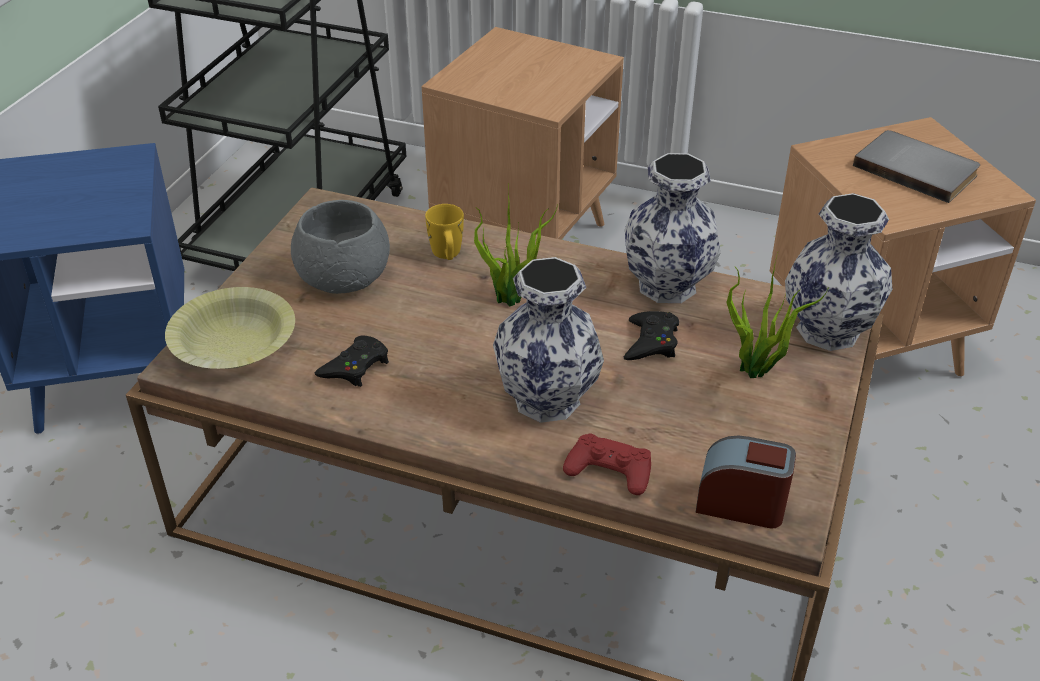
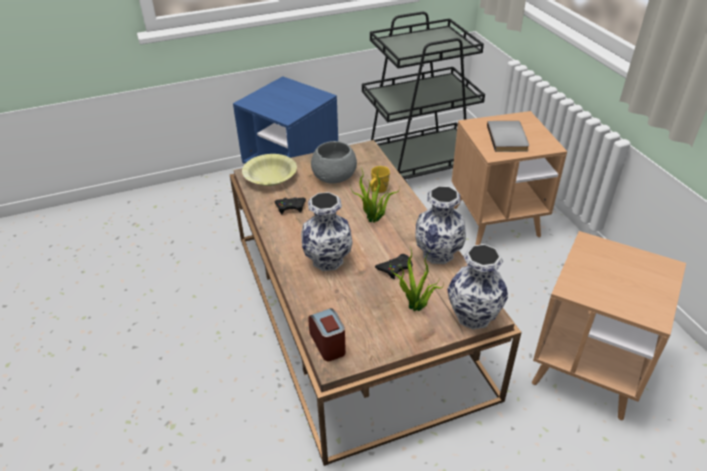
camera: 50 degrees right, 0 degrees up
red game controller [563,433,651,495] -> none
grey book [853,130,980,203] -> grey book moved to [487,121,529,152]

